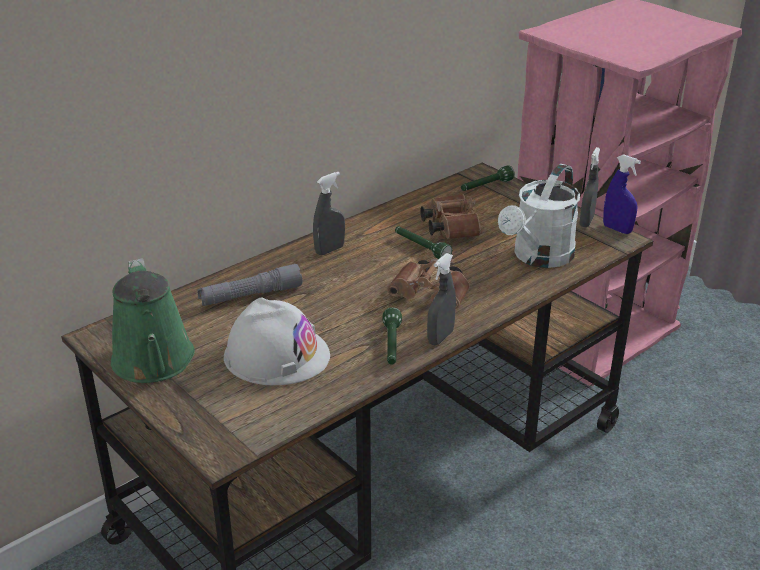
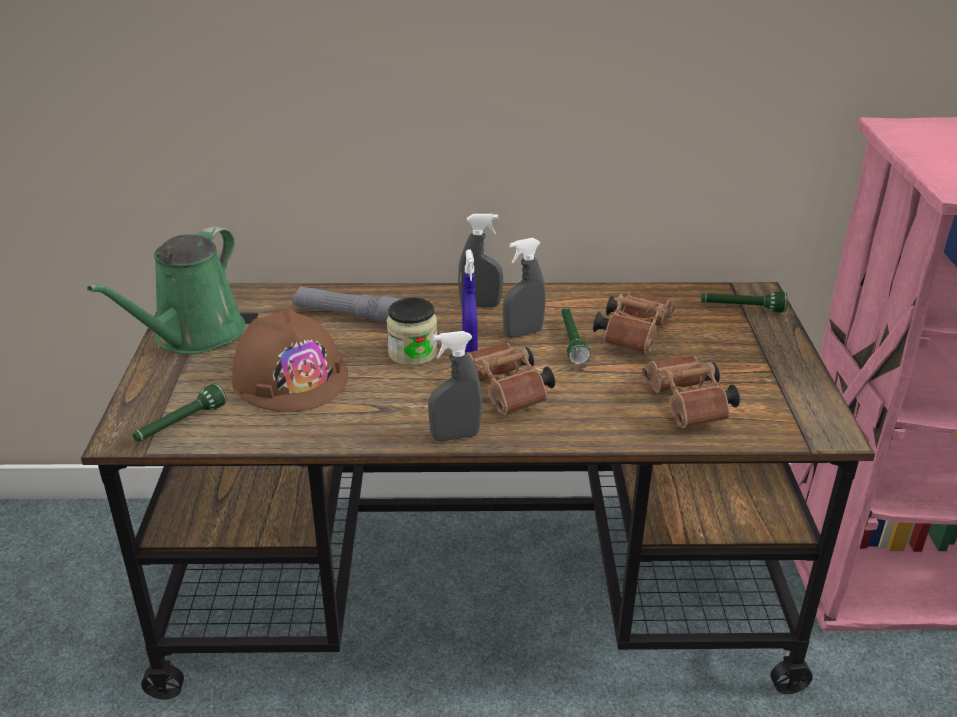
camera: 40 degrees right, 0 degrees up
white hard hat [224,297,330,385] -> brown hard hat [232,307,348,412]
green flashlight [382,307,402,365] -> green flashlight moved to [133,383,227,442]
white watering can [498,164,580,268] -> brown binoculars [642,356,740,428]
grey spray bottle [579,147,600,227] -> grey spray bottle moved to [503,238,545,338]
blue spray bottle [603,154,641,234] -> blue spray bottle moved to [462,249,478,353]
none -> jar [386,298,438,366]

